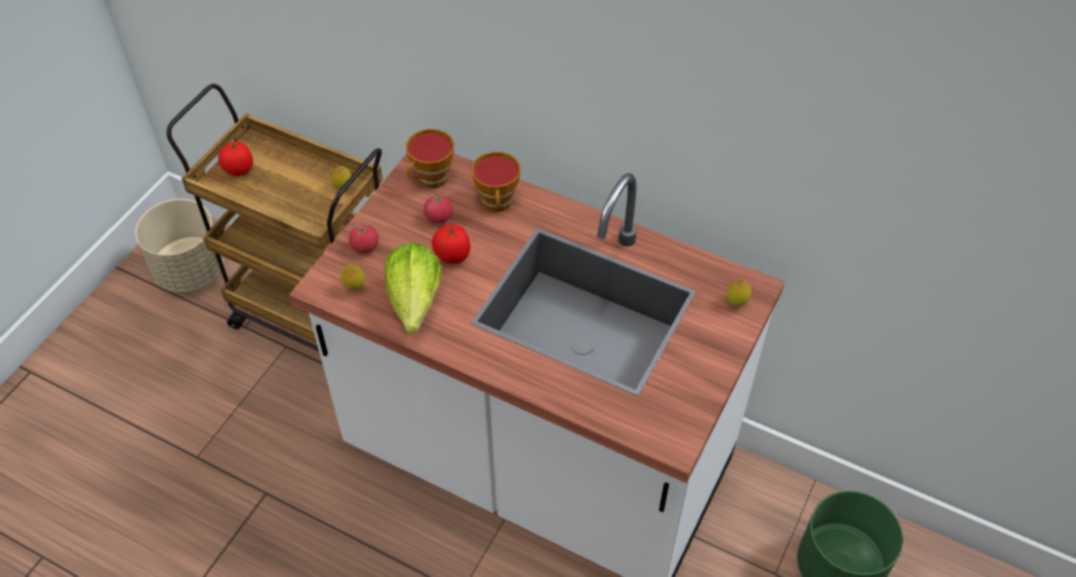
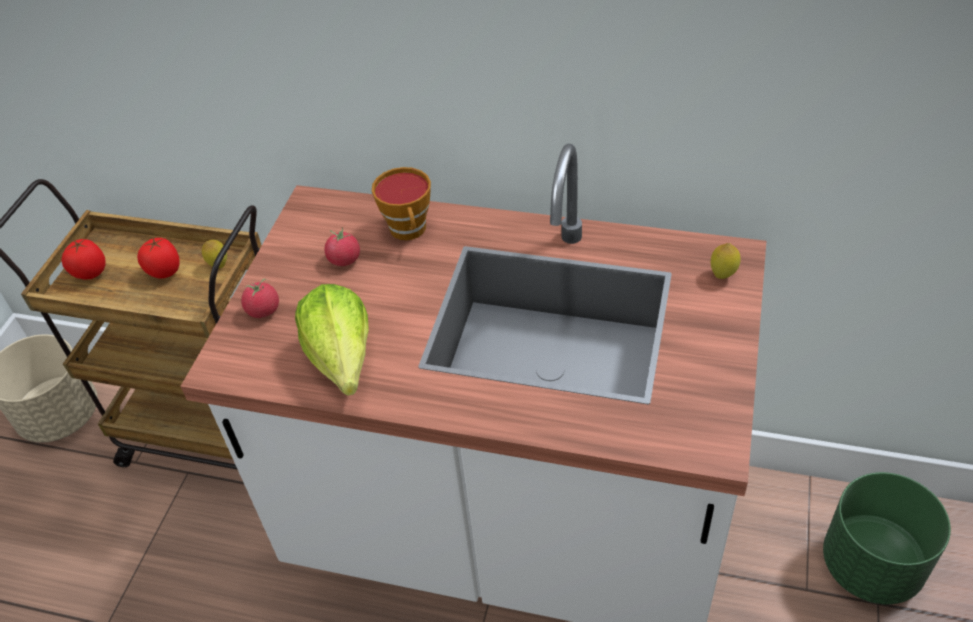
camera: 10 degrees left, 5 degrees down
lemon [341,264,365,291] -> none
cup [406,129,454,189] -> none
tomato [432,224,470,264] -> tomato moved to [137,237,180,279]

